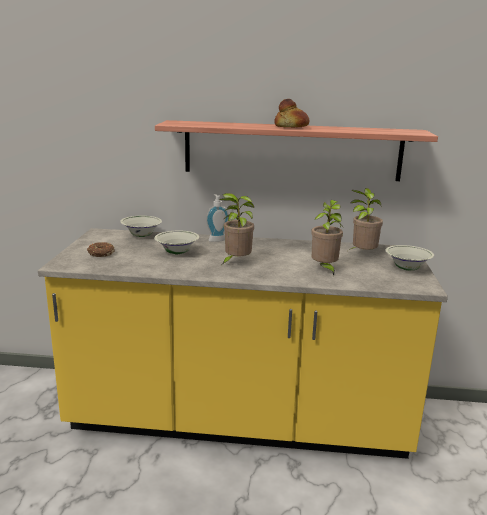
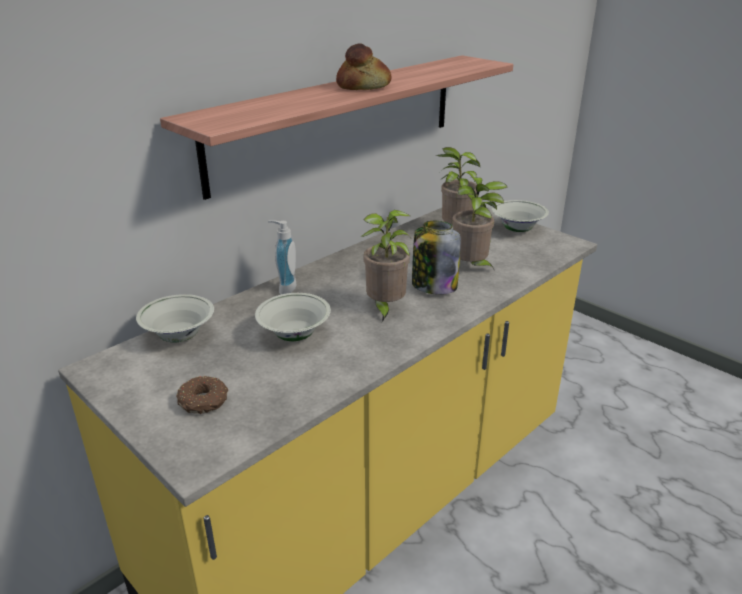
camera: 50 degrees left, 10 degrees up
none -> jar [412,221,461,295]

